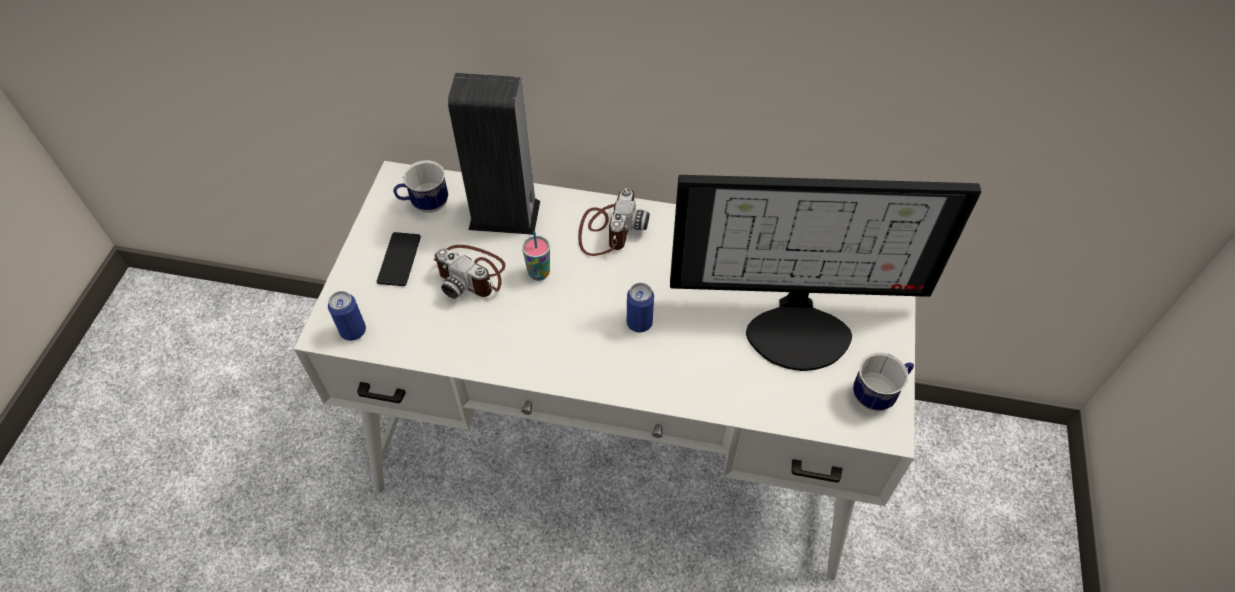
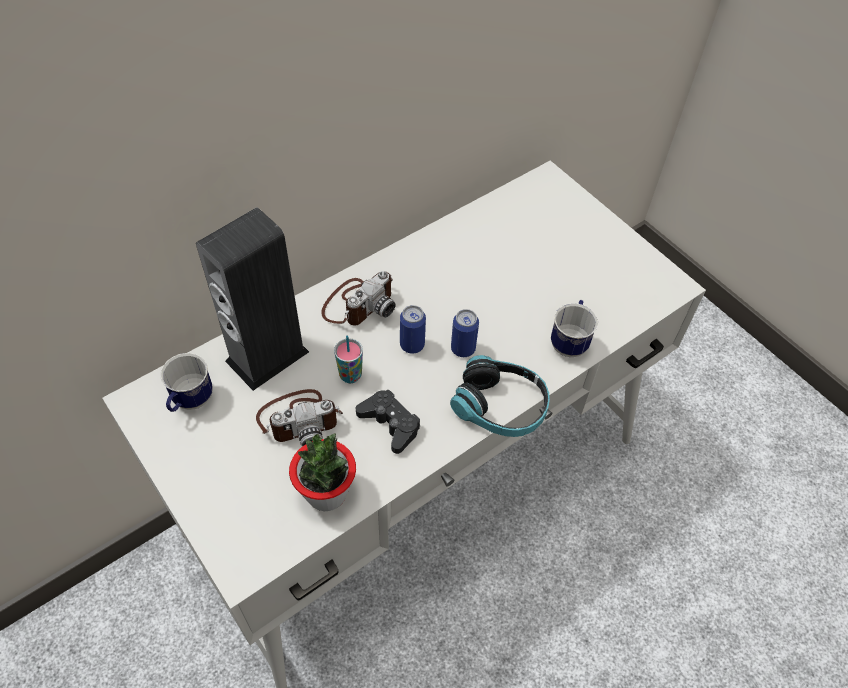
camera: 50 degrees left, 0 degrees up
can [328,291,366,341] -> can moved to [400,305,426,354]
phone [377,232,421,286] -> none
camera [578,188,649,256] -> camera turned 75 degrees clockwise [321,271,396,326]
monitor [670,175,981,371] -> none
mug [853,352,914,411] -> mug moved to [551,300,598,357]
none -> potted plant [289,433,356,511]
none -> black game controller [356,390,420,454]
none -> headphones [450,355,550,437]

